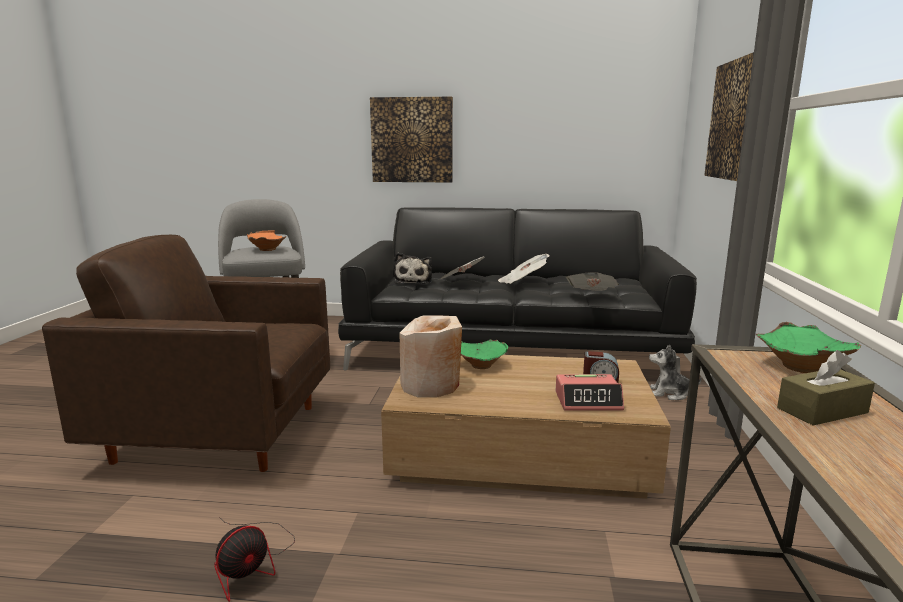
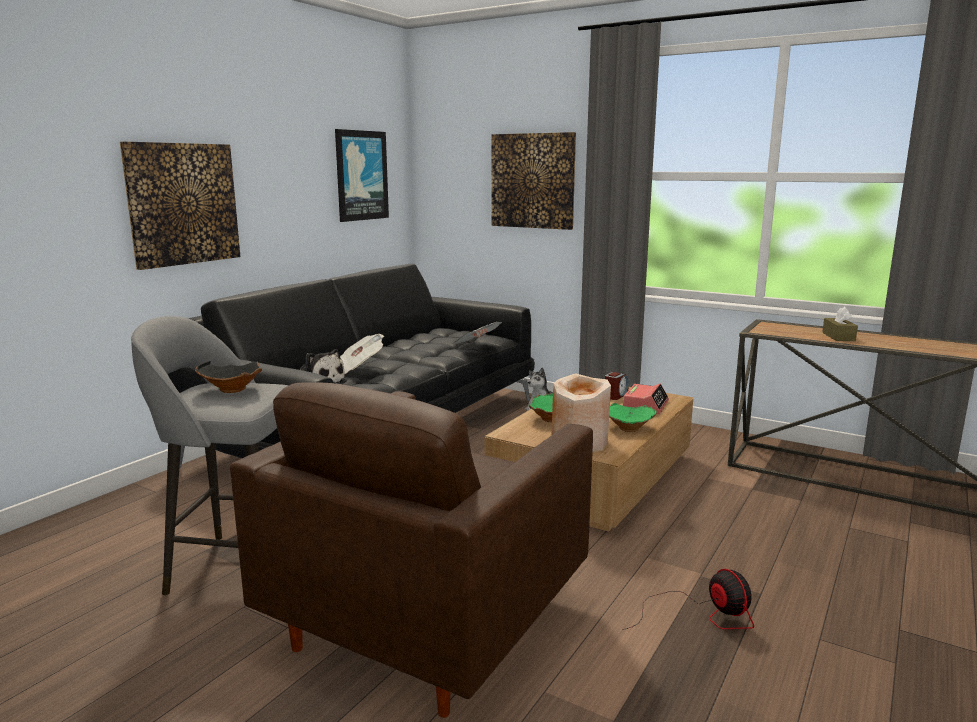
camera: 65 degrees left, 0 degrees up
orange bowl [247,231,287,251] -> black bowl [195,361,262,393]
newspaper [498,254,550,284] -> none
green bowl [756,322,861,373] -> green bowl moved to [609,403,657,432]
none -> picture [335,129,389,222]

